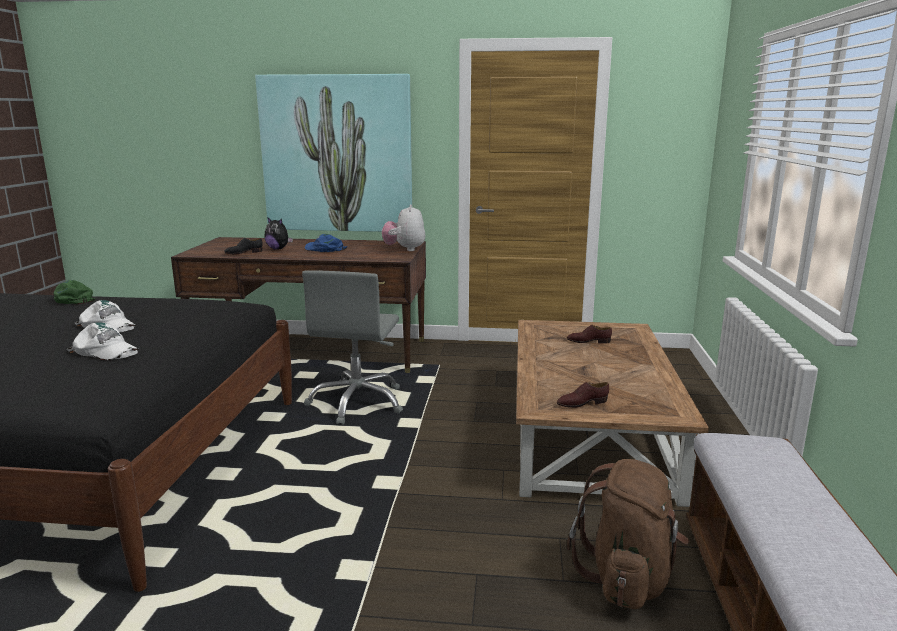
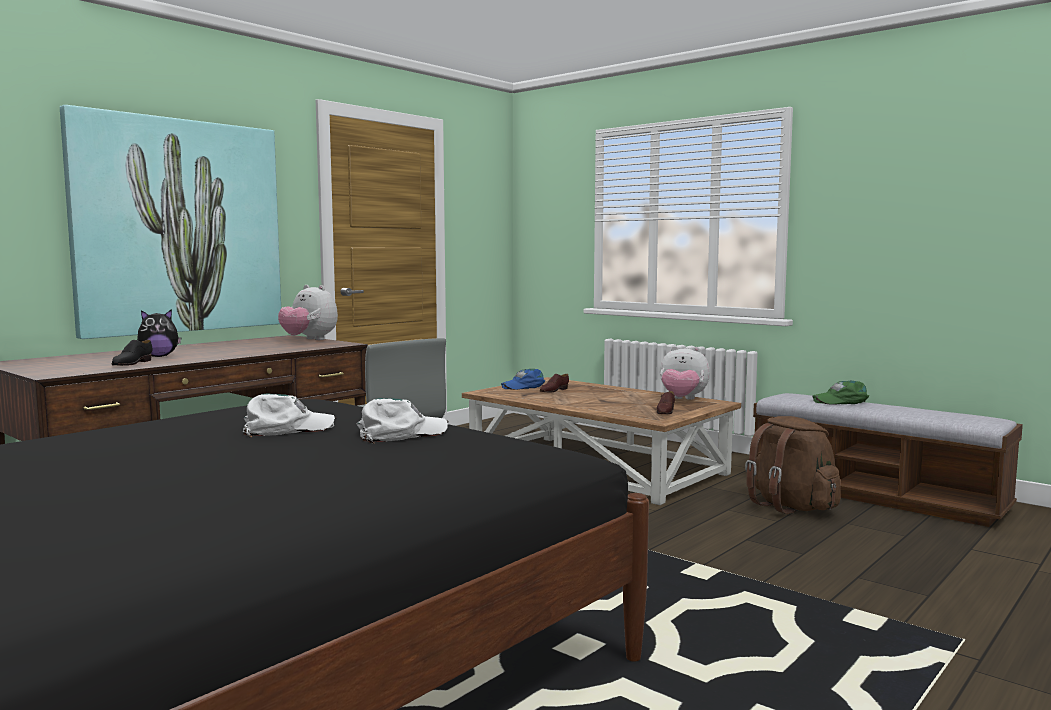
camera: 55 degrees left, 10 degrees down
green cap [54,280,95,304] -> green cap moved to [813,381,869,405]
blue cap [305,234,347,252] -> blue cap moved to [501,369,545,390]
none -> plush toy [660,346,710,400]

